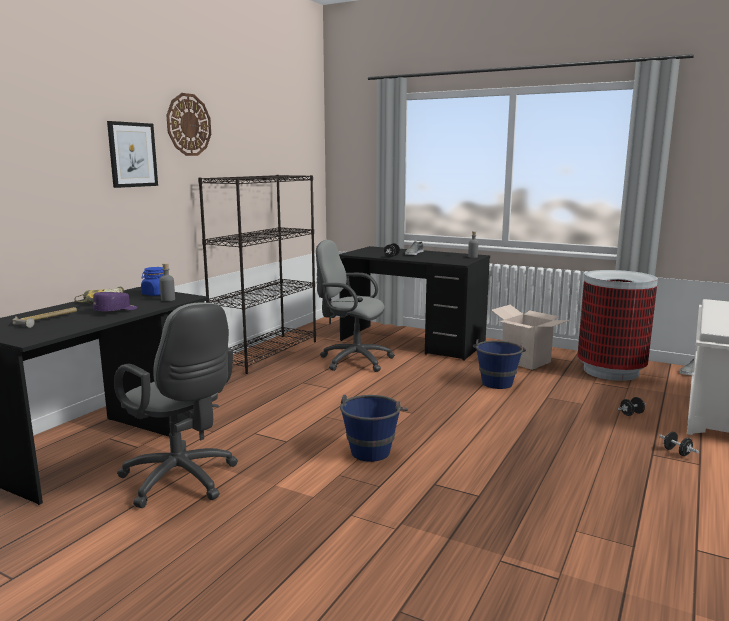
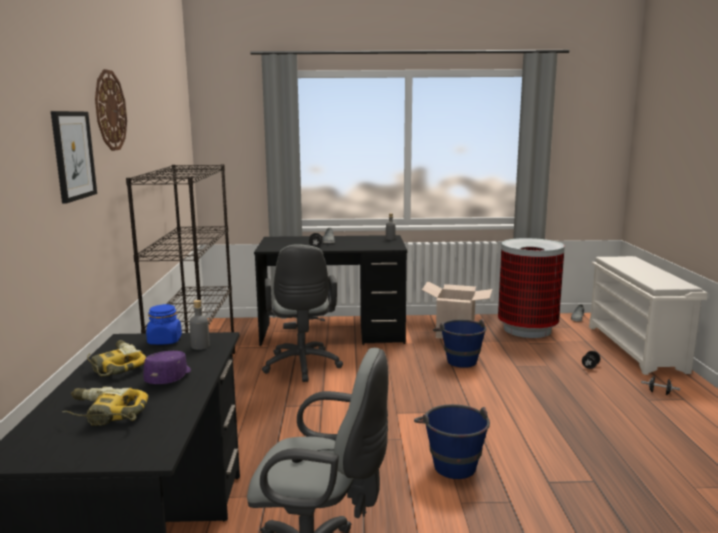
camera: 30 degrees left, 0 degrees up
hammer [13,307,77,328] -> power drill [62,387,148,426]
grey office chair [316,240,395,372] -> grey office chair turned 90 degrees counterclockwise [262,244,343,382]

